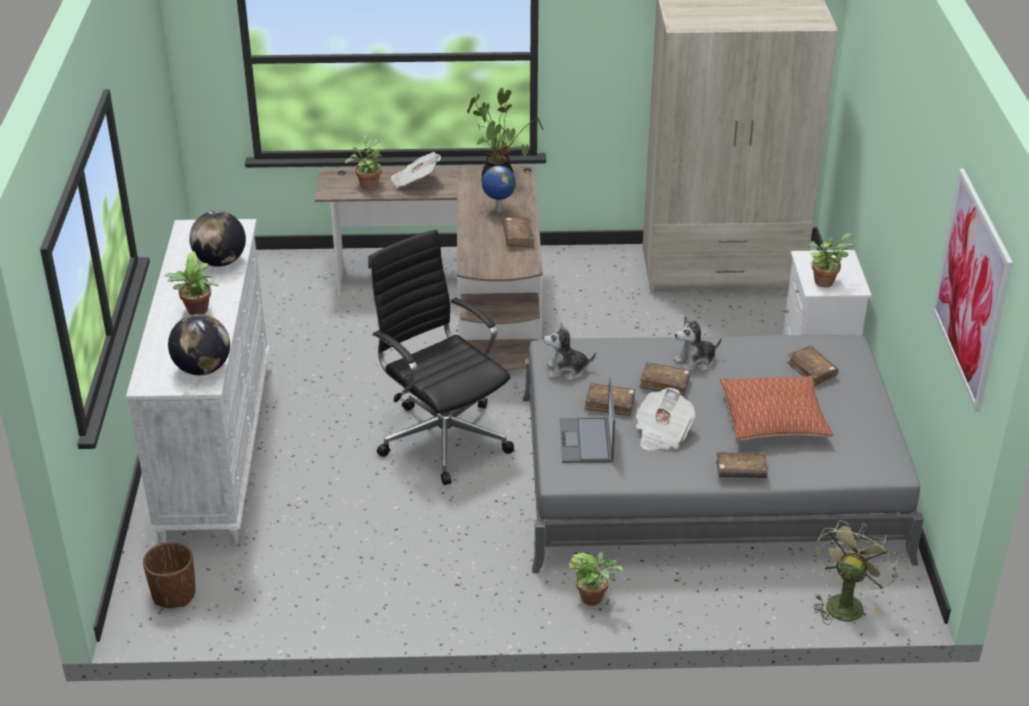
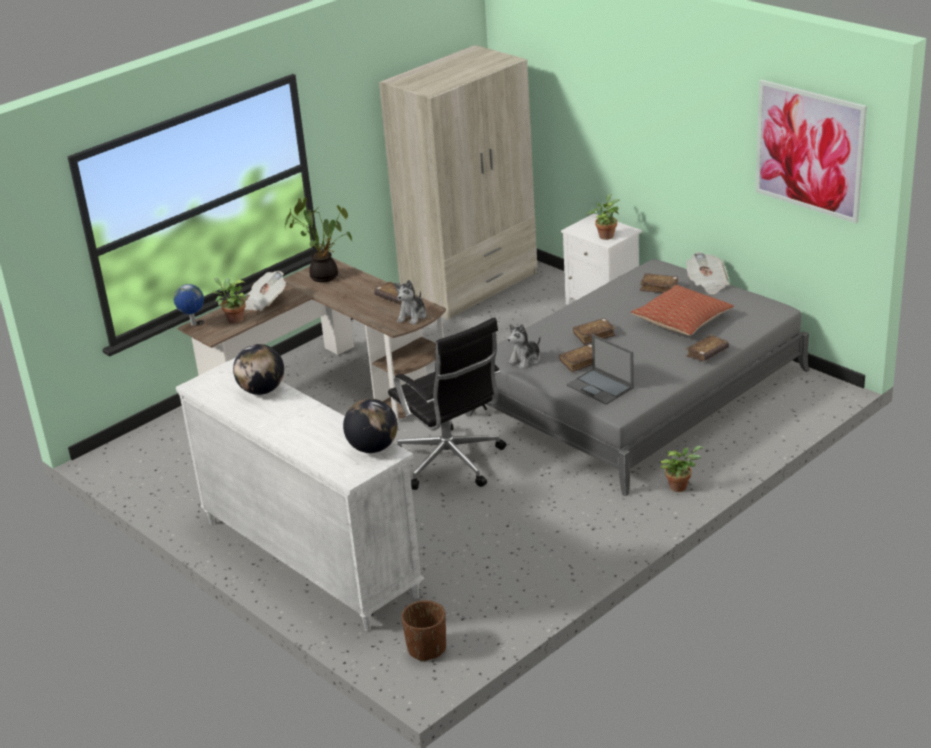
camera: 40 degrees left, 5 degrees down
potted plant [165,251,218,315] -> none
black office chair [368,229,514,485] -> black office chair turned 135 degrees counterclockwise [388,317,506,490]
globe [482,166,516,213] -> globe moved to [174,284,204,326]
newspaper [636,388,695,450] -> newspaper moved to [686,252,730,295]
plush toy [673,316,721,371] -> plush toy moved to [394,280,426,325]
green fan [813,520,900,625] -> none

